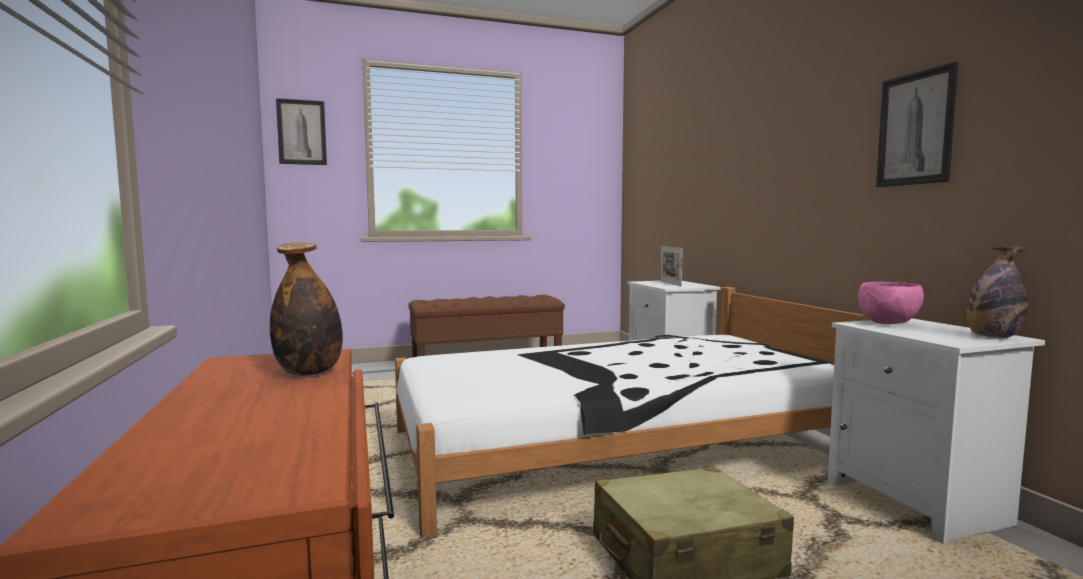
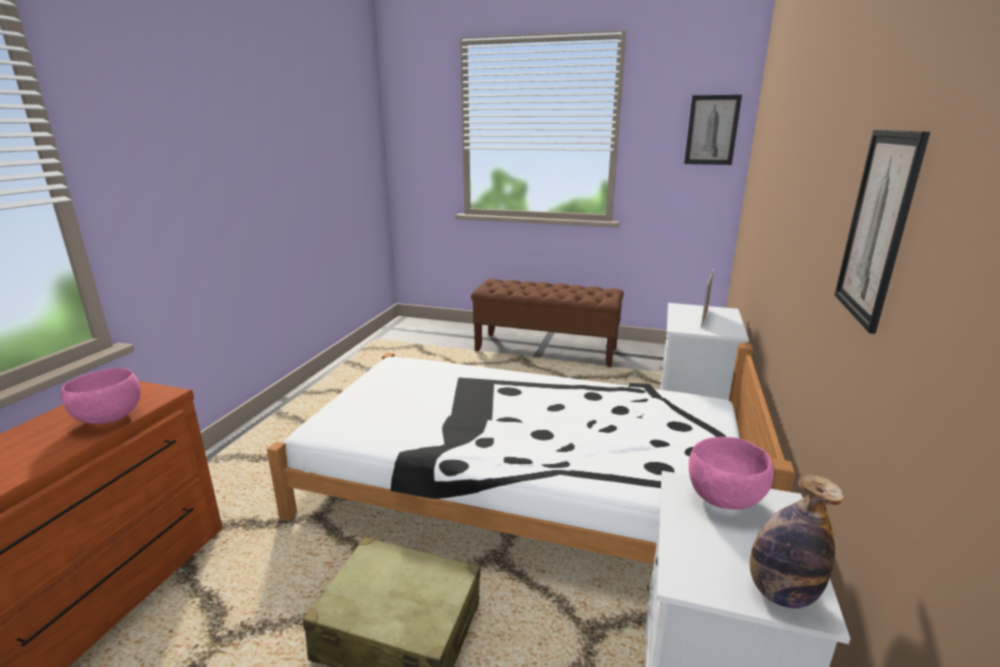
camera: 35 degrees right, 15 degrees up
bottle [270,243,343,376] -> pink bowl [61,368,141,424]
picture [276,98,327,165] -> picture moved to [684,95,742,165]

